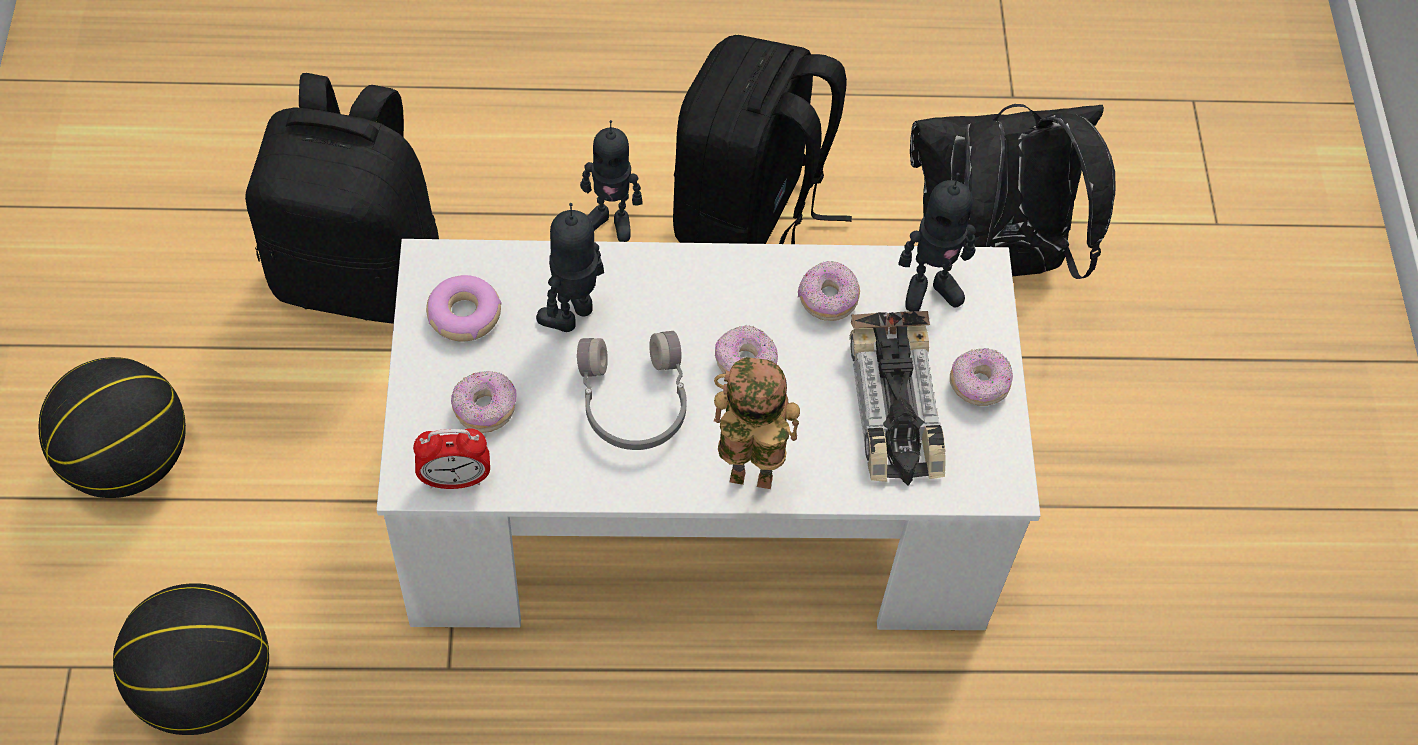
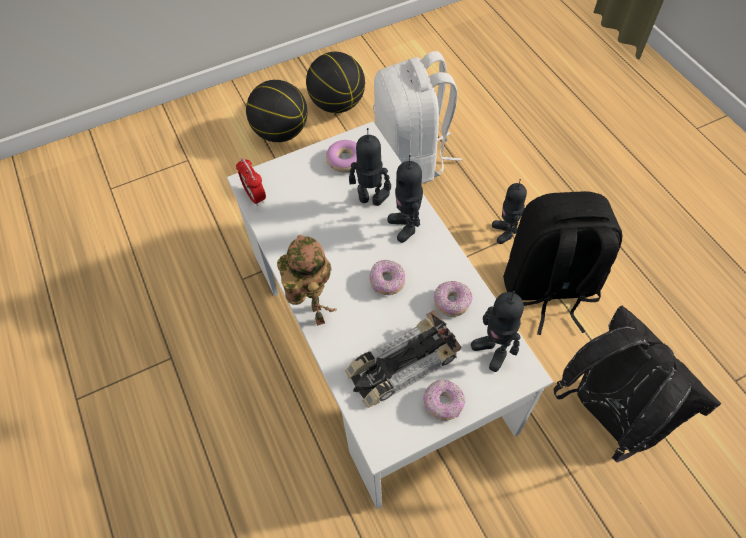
camera: 70 degrees right, 0 degrees up
basketball [113,583,269,735] -> basketball moved to [306,52,365,113]
black backpack [245,73,439,324] -> white backpack [373,51,462,183]
donut [451,371,517,433] -> none
grey headphones [577,331,687,450] -> none
none -> toy robot [387,155,423,243]

